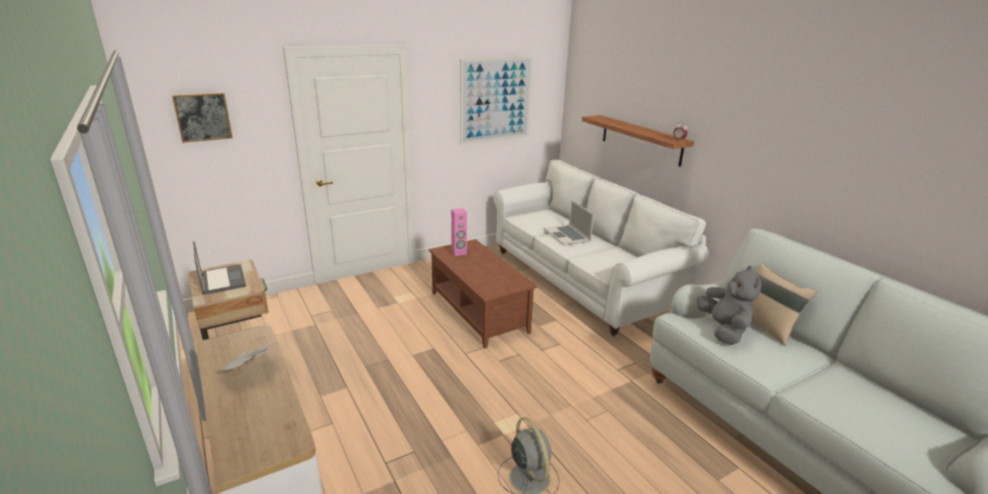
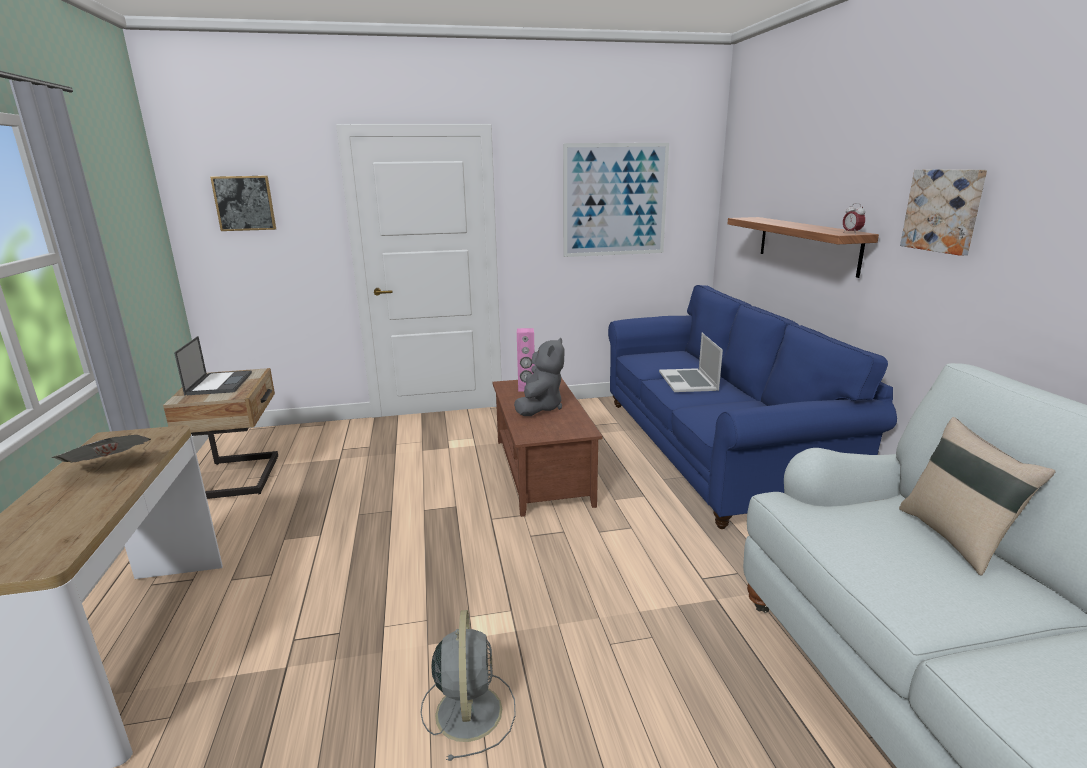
camera: 20 degrees right, 5 degrees down
white sofa [494,160,709,336] -> blue sofa [608,285,897,529]
grey plush toy [697,266,761,345] -> grey plush toy moved to [514,338,565,416]
none -> picture [900,169,987,256]

